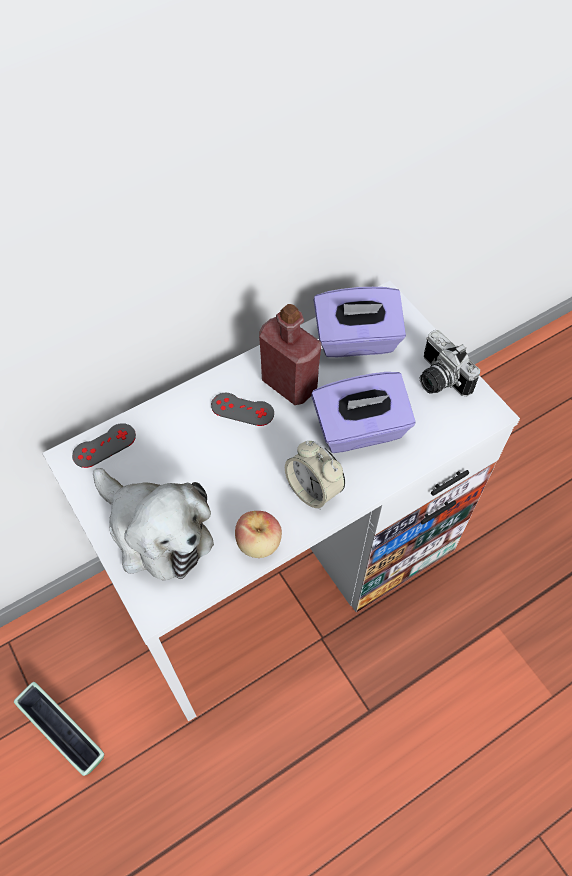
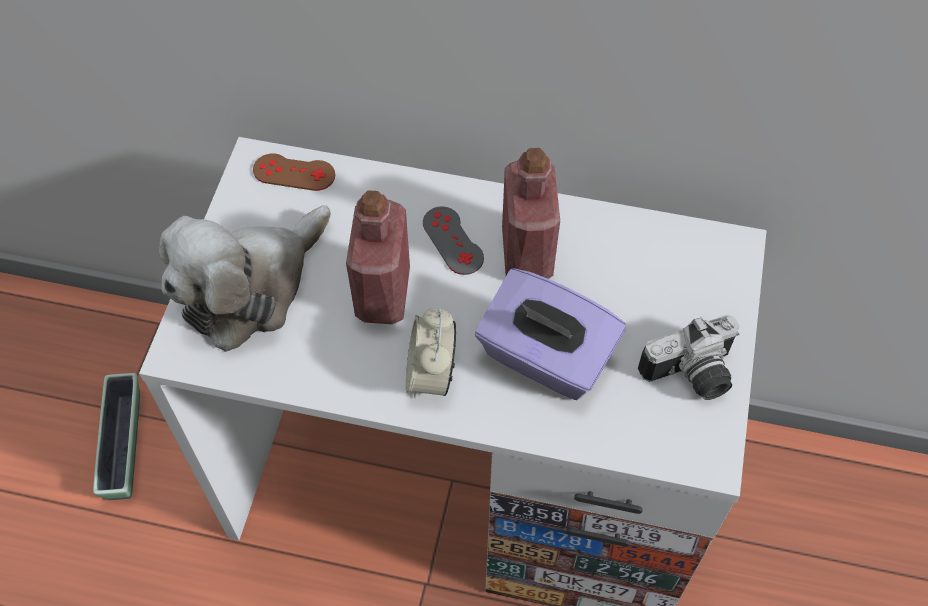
camera: 45 degrees right, 0 degrees up
grey game controller [72,423,136,468] -> brown game controller [253,154,335,191]
plush toy [93,468,214,580] -> plush toy turned 45 degrees clockwise [159,205,331,352]
apple [235,511,282,558] -> none
purple tissue box [314,287,406,357] -> none
camera [420,330,480,396] -> camera turned 120 degrees counterclockwise [638,315,740,400]
none -> red bottle [346,190,410,324]

